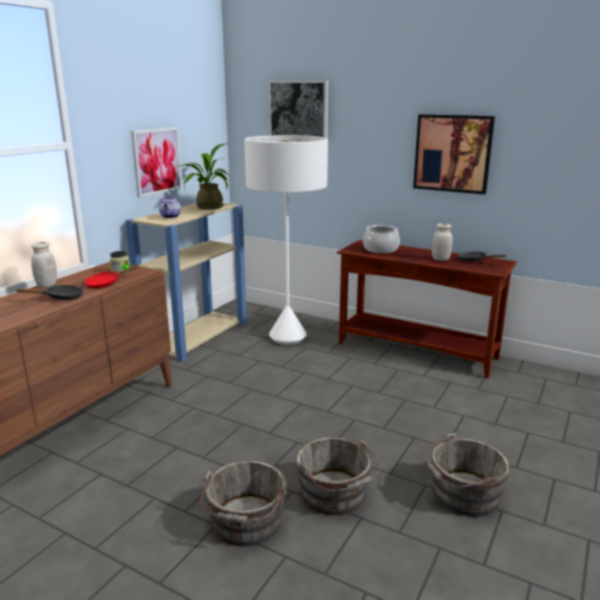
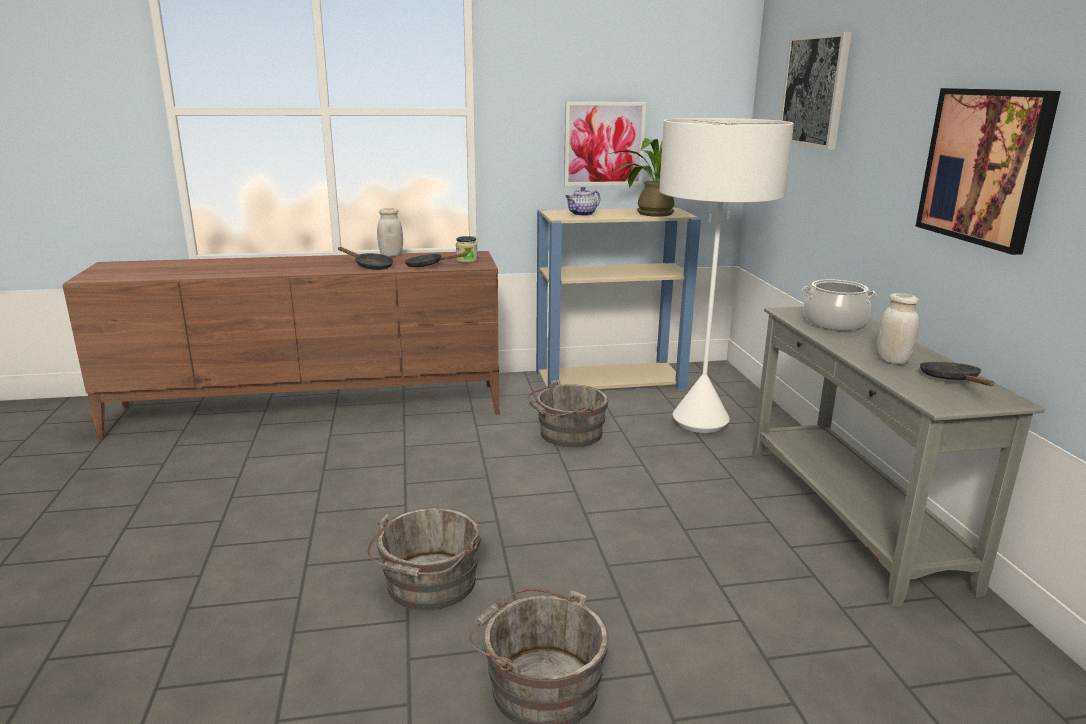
camera: 50 degrees right, 0 degrees up
red frying pan [84,264,139,289] -> black frying pan [405,253,468,267]
grey bucket [200,460,287,547] -> grey bucket moved to [528,379,608,448]
brown console table [337,240,517,379] -> grey console table [752,306,1045,607]

